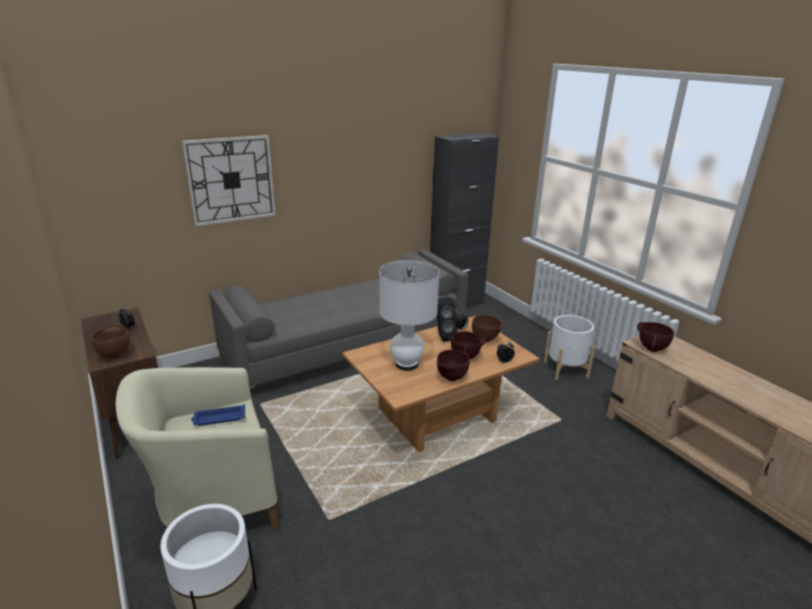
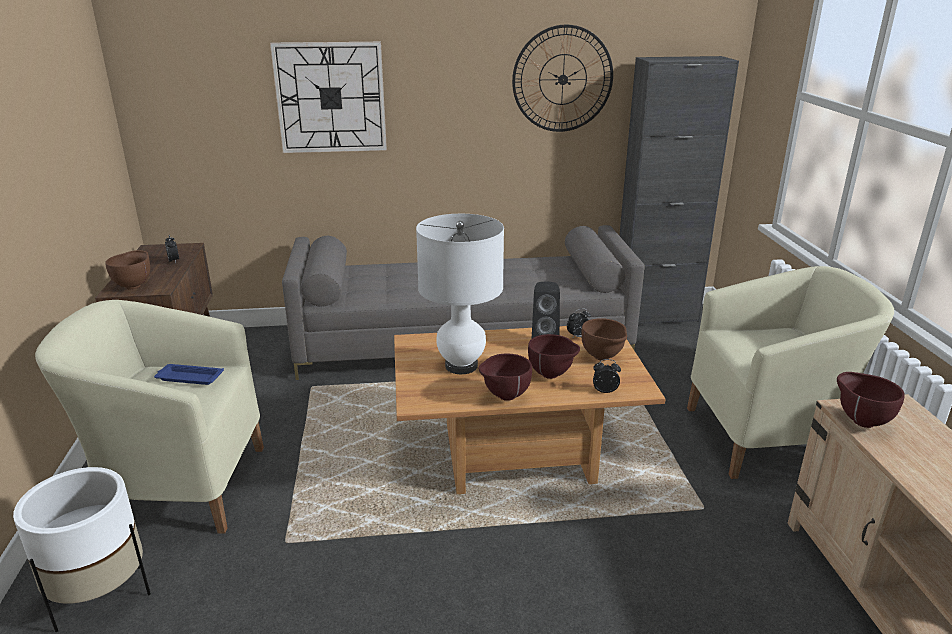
camera: 25 degrees right, 0 degrees up
white planter [544,315,595,380] -> beige armchair [687,266,894,479]
none -> wall clock [512,25,613,132]

